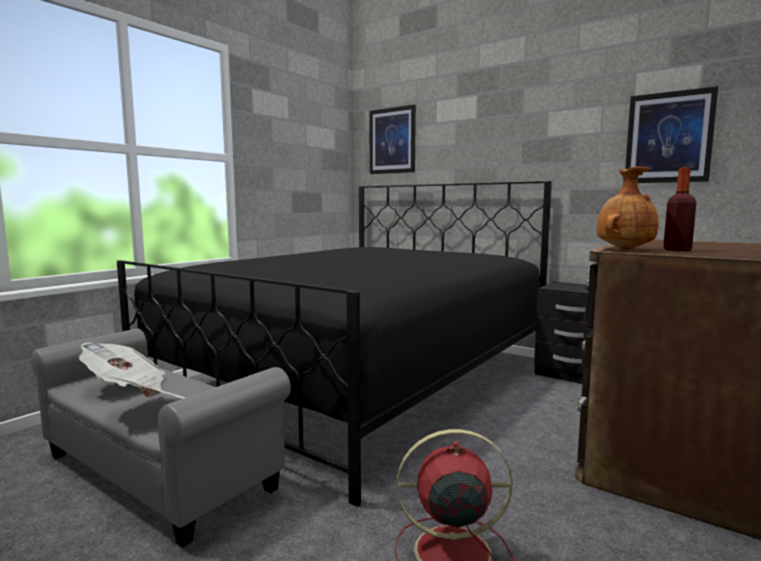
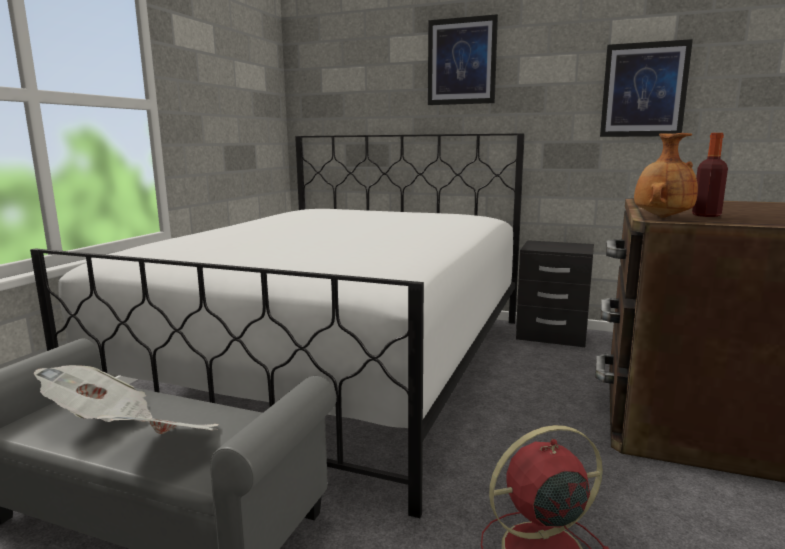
camera: 15 degrees left, 5 degrees up
black bed [117,181,552,507] -> white bed [30,133,525,518]
picture [370,105,416,174] -> picture moved to [428,14,498,105]

